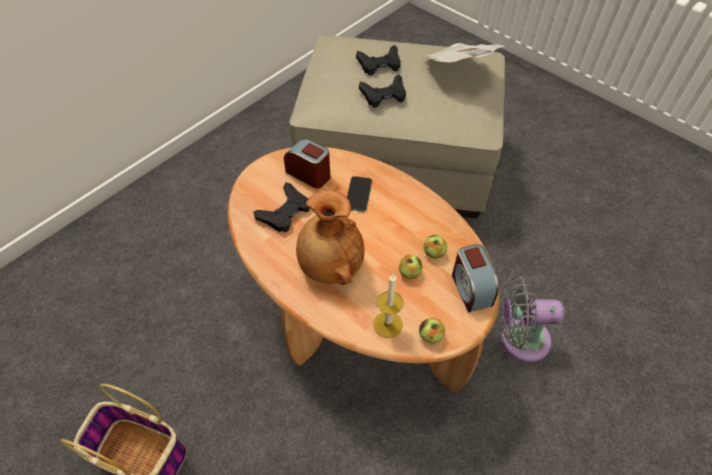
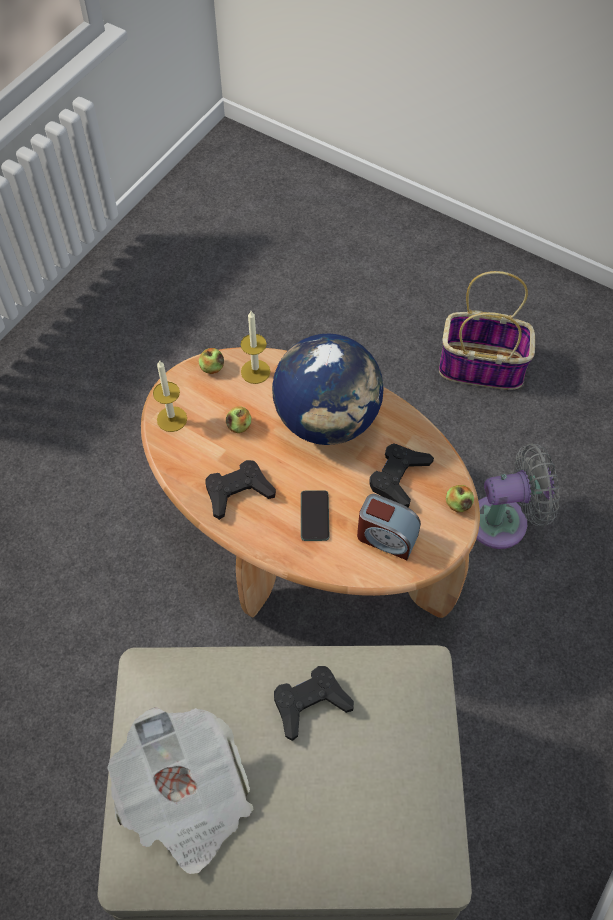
camera: 170 degrees right, 5 degrees up
brown vase [296,190,365,285] -> globe [272,333,384,445]
black game controller [356,45,401,75] -> black game controller moved to [206,460,276,520]
apple [424,235,447,258] -> apple moved to [446,485,474,512]
alarm clock [452,244,499,312] -> candle [153,360,187,432]
grey fan [500,275,564,363] -> grey fan moved to [477,443,560,549]

